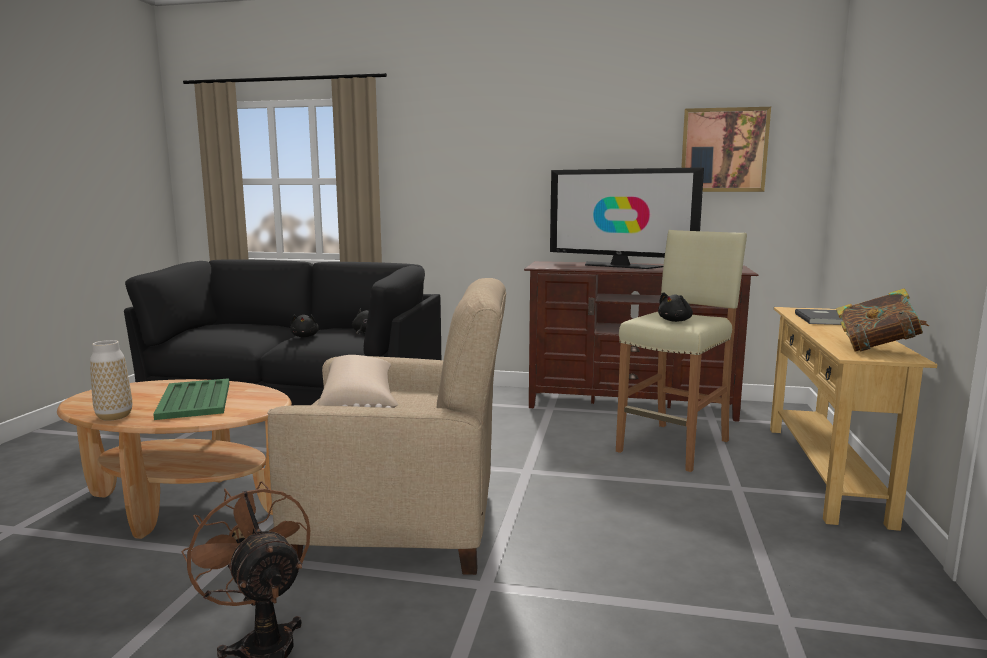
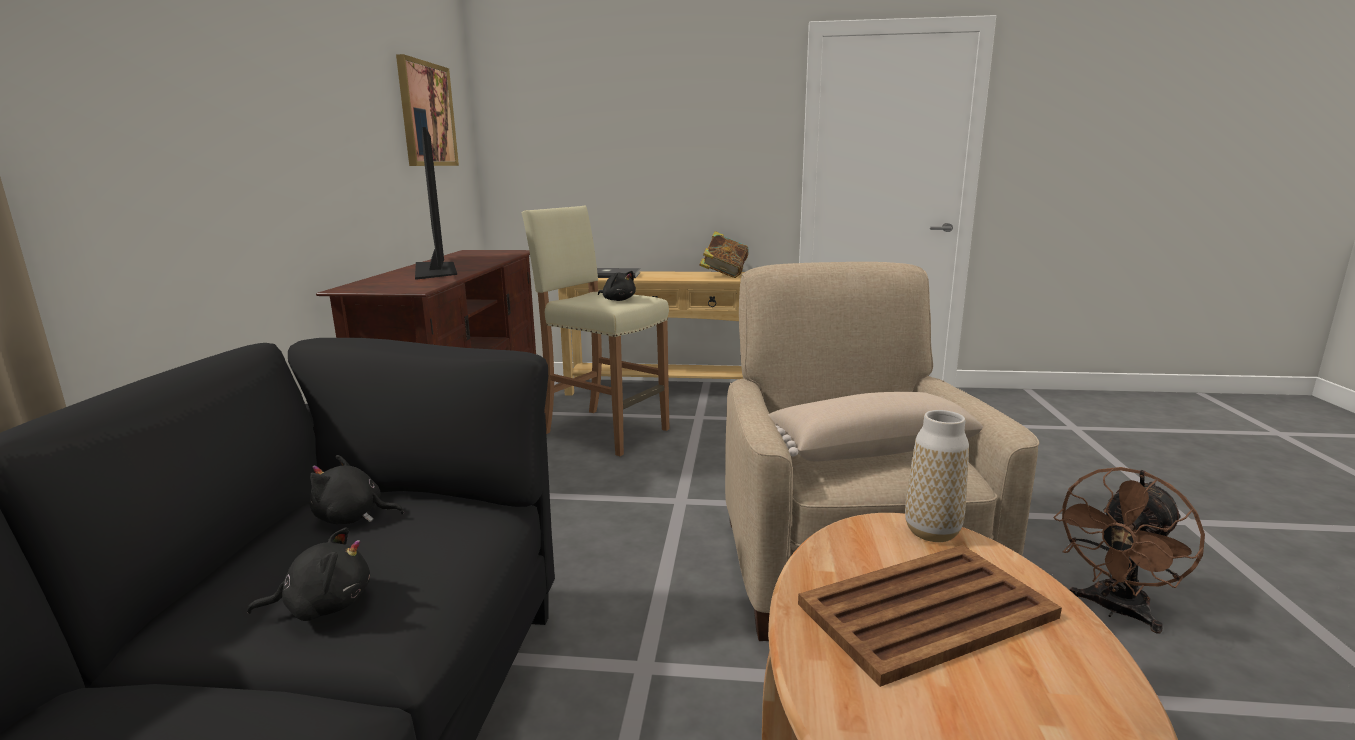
camera: 95 degrees left, 5 degrees up
vase [90,340,132,421] -> vase moved to [905,410,969,542]
green tray [153,378,229,420] -> brown tray [798,545,1062,687]
television [550,167,704,269] -> television turned 45 degrees counterclockwise [415,127,457,280]

